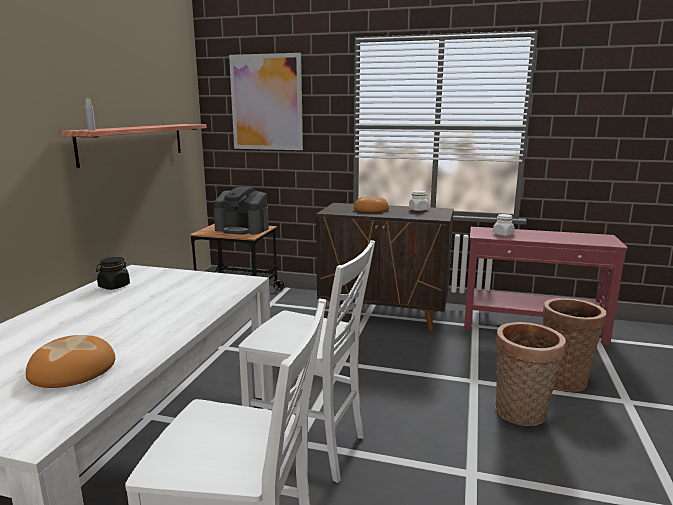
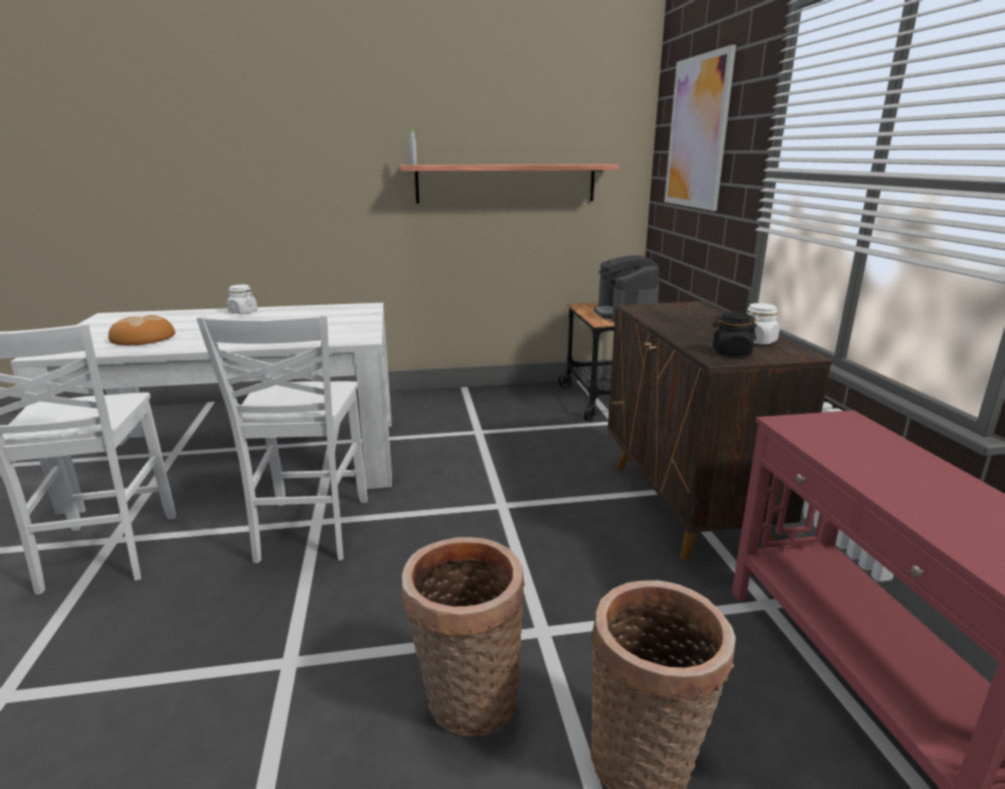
camera: 65 degrees right, 5 degrees up
black jar [96,257,130,290] -> black jar moved to [712,312,757,356]
bread [354,196,389,212] -> none
white jar [493,214,515,236] -> white jar moved to [227,284,257,314]

